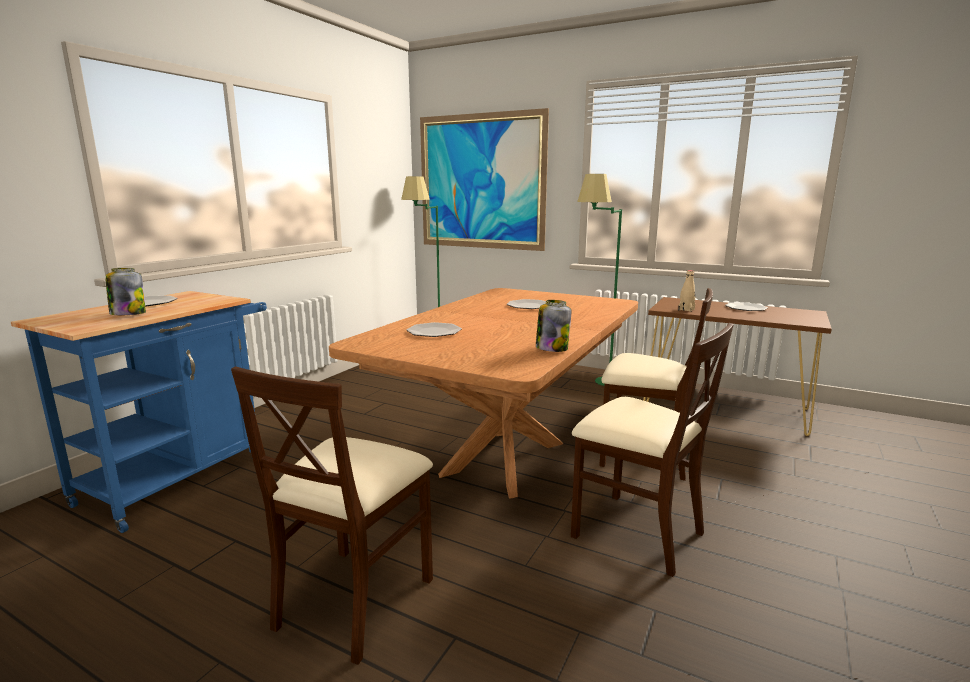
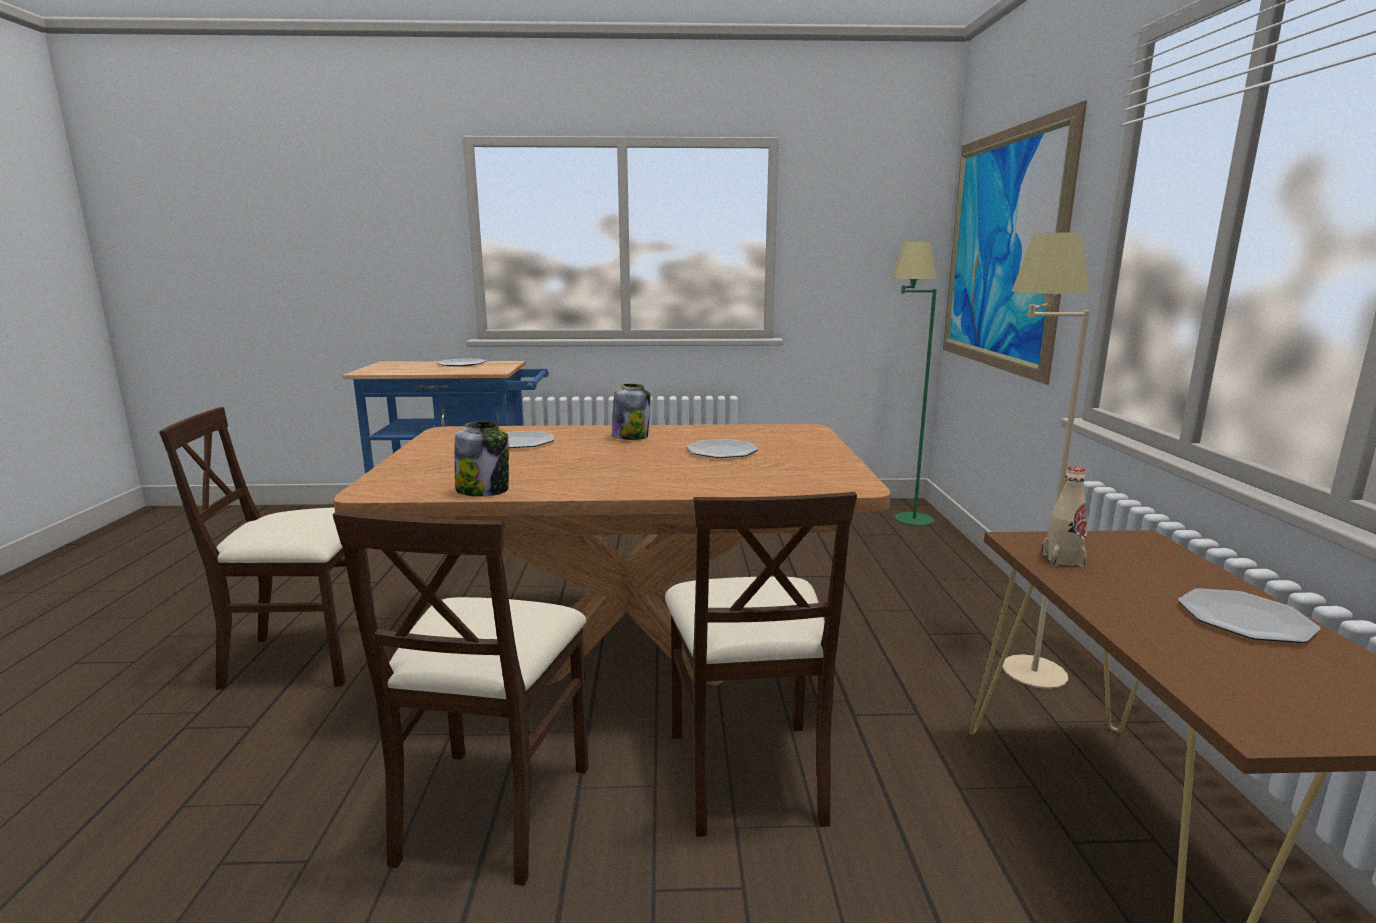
camera: 60 degrees right, 0 degrees up
jar [105,268,146,315] -> jar moved to [612,384,650,440]
green floor lamp [577,174,622,386] -> beige floor lamp [1002,233,1090,689]

